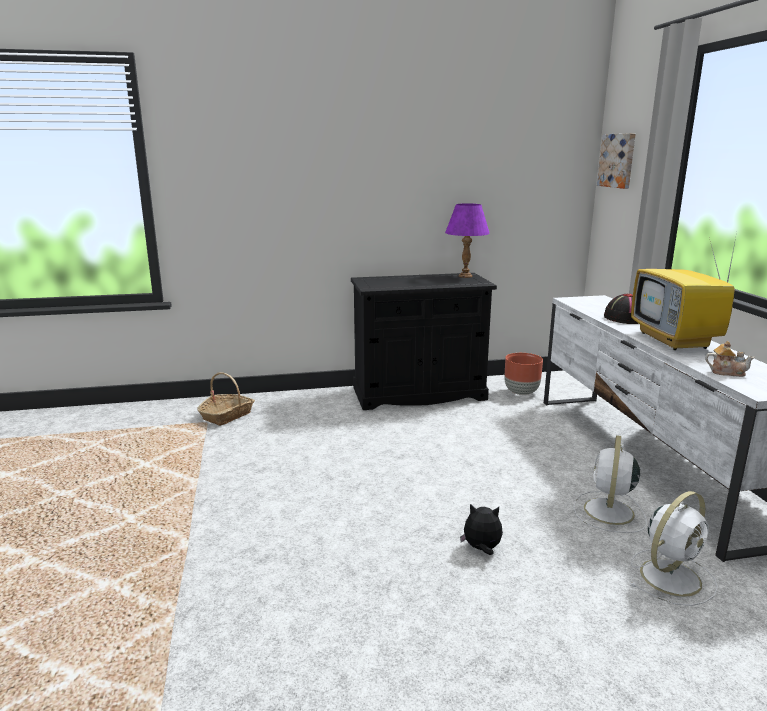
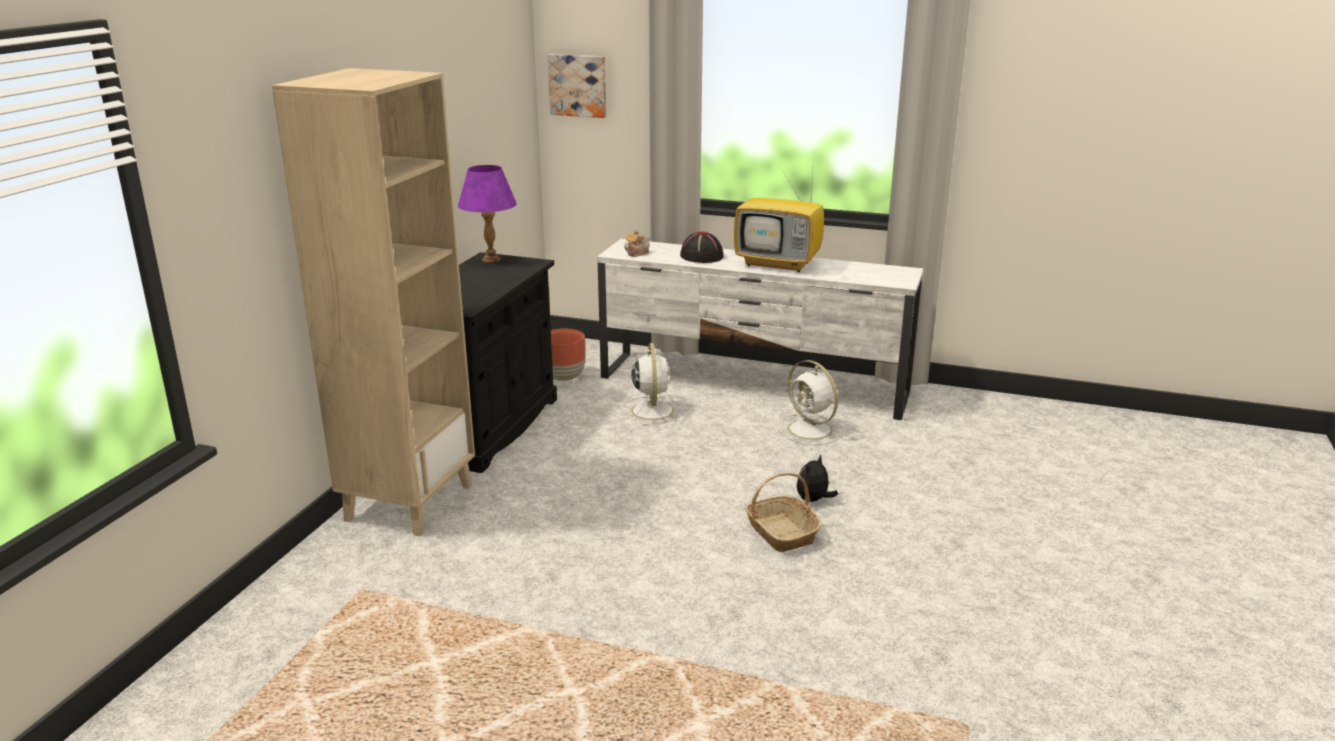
camera: 60 degrees left, 5 degrees up
basket [197,372,255,426] -> basket moved to [745,472,822,552]
white fan [630,491,718,606] -> white fan moved to [621,343,683,426]
teapot [705,341,755,377] -> teapot moved to [624,230,650,257]
none -> beige bookcase [272,68,475,537]

